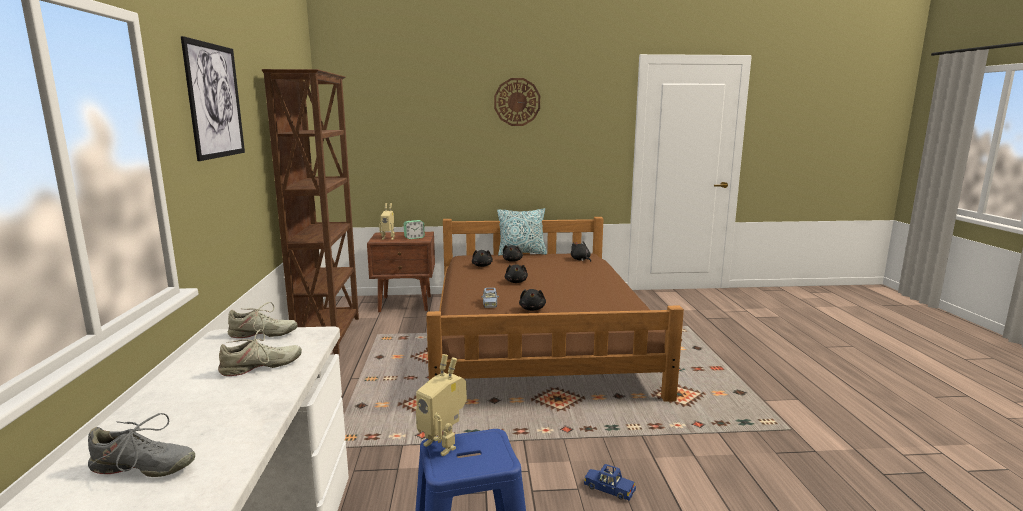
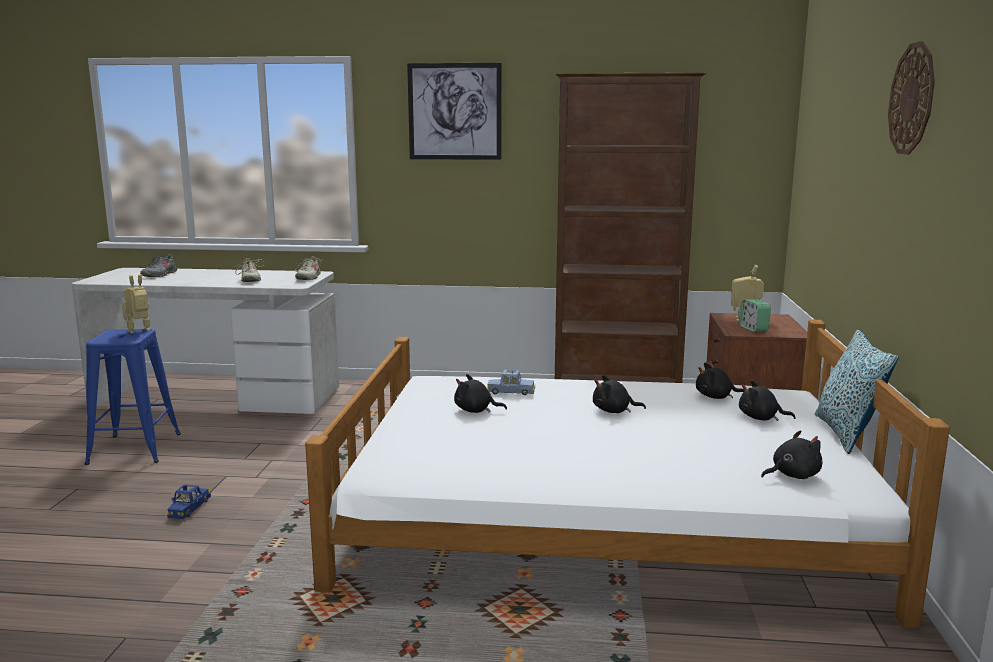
camera: 100 degrees right, 0 degrees up
brown bed [425,217,684,402] -> white bed [305,319,950,628]
blue toy car [584,464,636,501] -> blue toy car turned 150 degrees clockwise [167,484,211,519]

